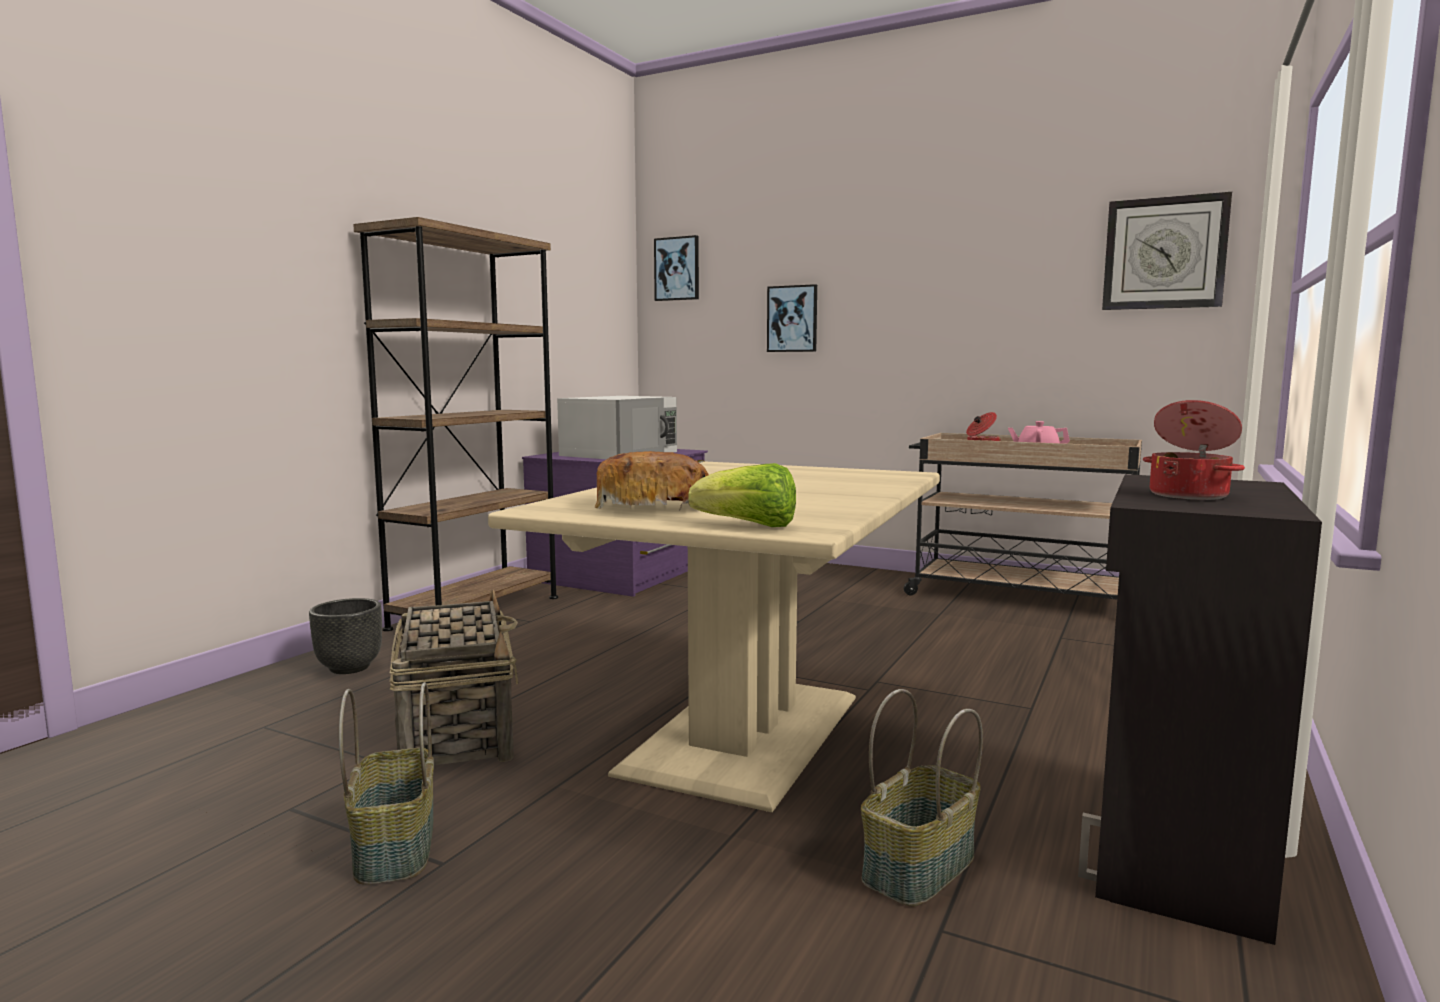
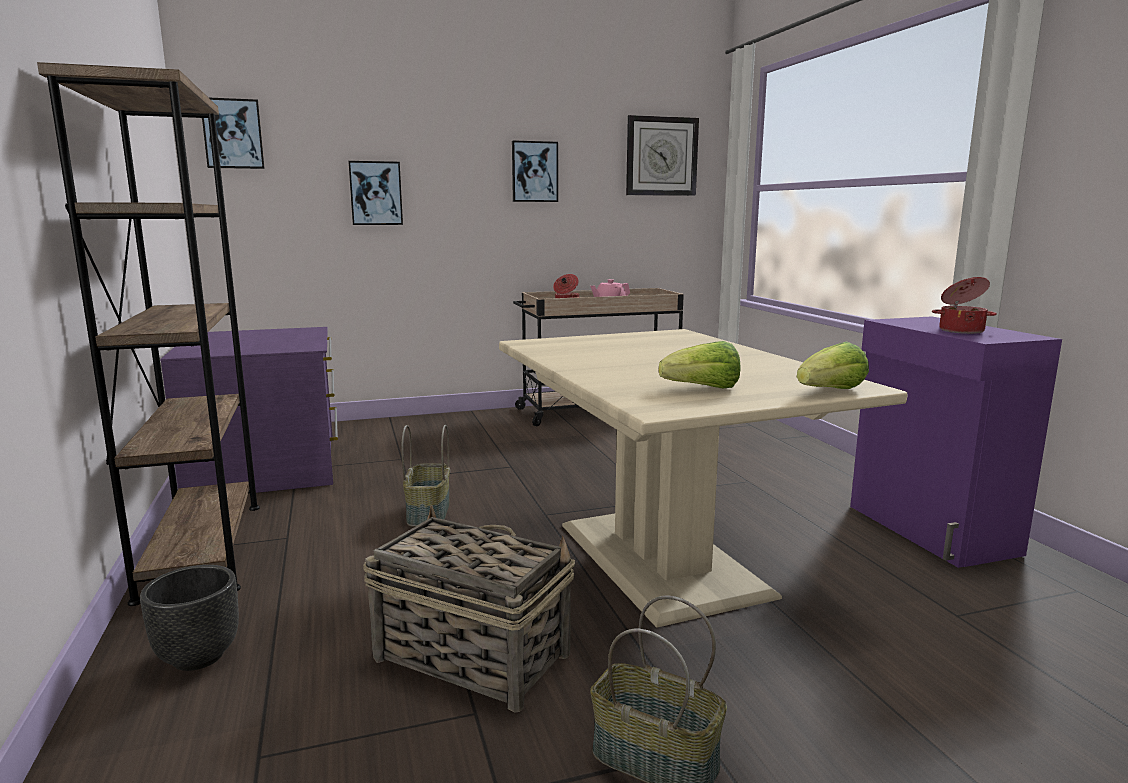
camera: 45 degrees left, 5 degrees up
white microwave [557,396,677,459] -> none
bread [594,451,709,510] -> lettuce [659,341,740,388]
basket [861,689,983,906] -> basket moved to [401,425,450,527]
black cabinet [1078,474,1322,945] -> purple cabinet [850,316,1062,568]
none -> picture [512,140,558,202]

